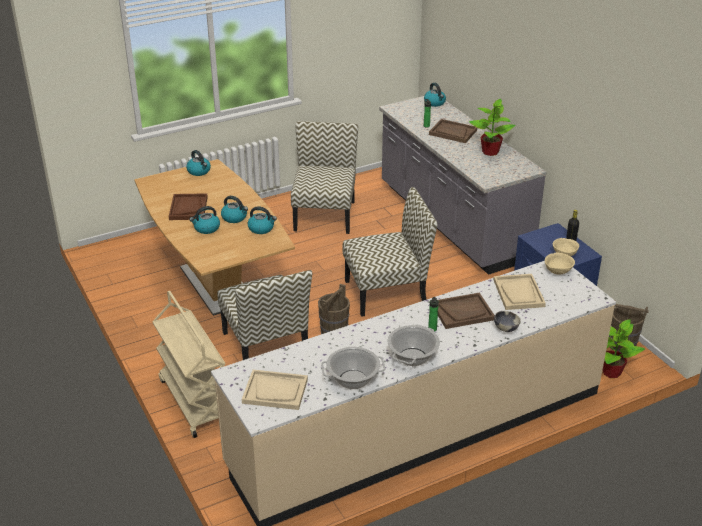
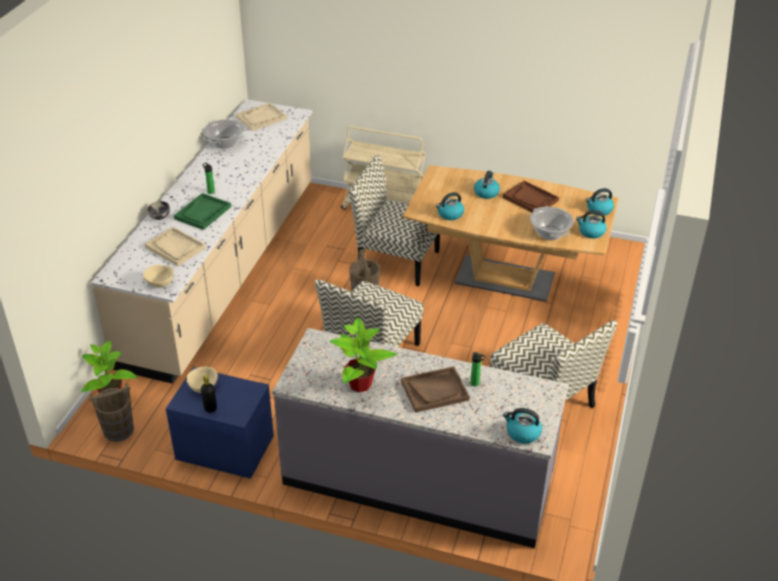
camera: 135 degrees right, 5 degrees up
kettle [221,196,248,223] -> kettle moved to [586,188,614,216]
cooking pot [387,324,440,366] -> cooking pot moved to [530,206,574,240]
brown tray [438,293,495,329] -> green tray [174,193,231,230]

